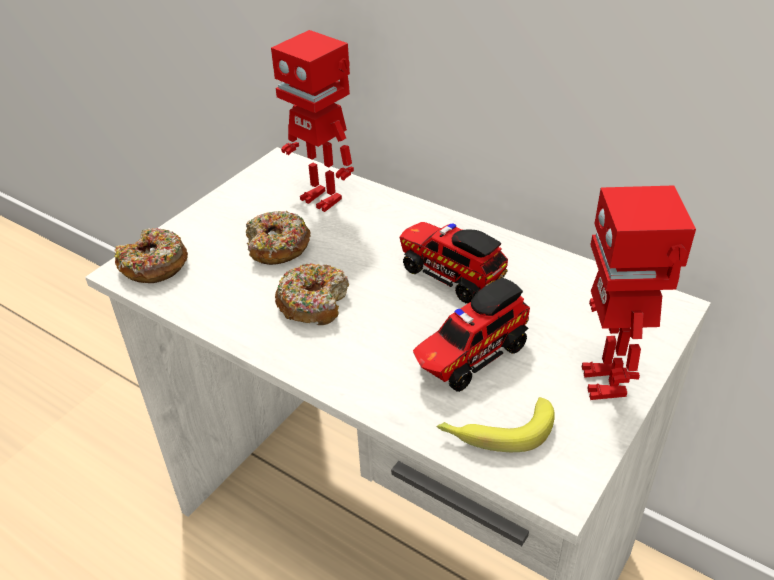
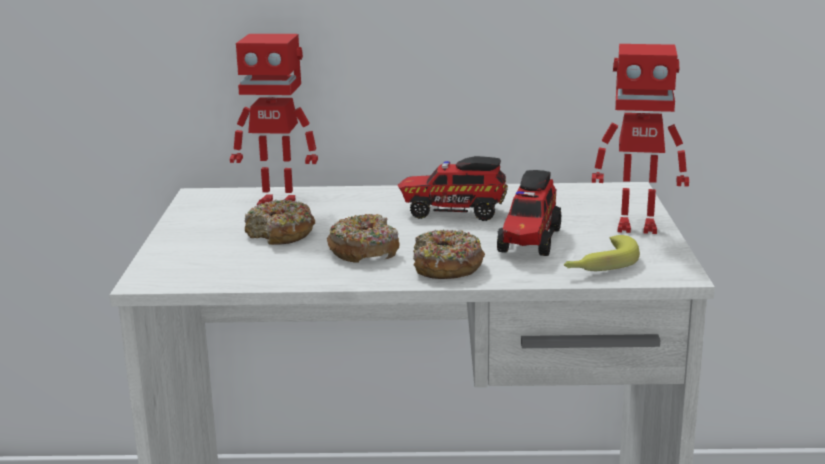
camera: 35 degrees left, 20 degrees down
donut [114,228,188,283] -> donut moved to [413,229,485,279]
toy robot [582,185,696,400] -> toy robot turned 45 degrees counterclockwise [592,44,689,234]

